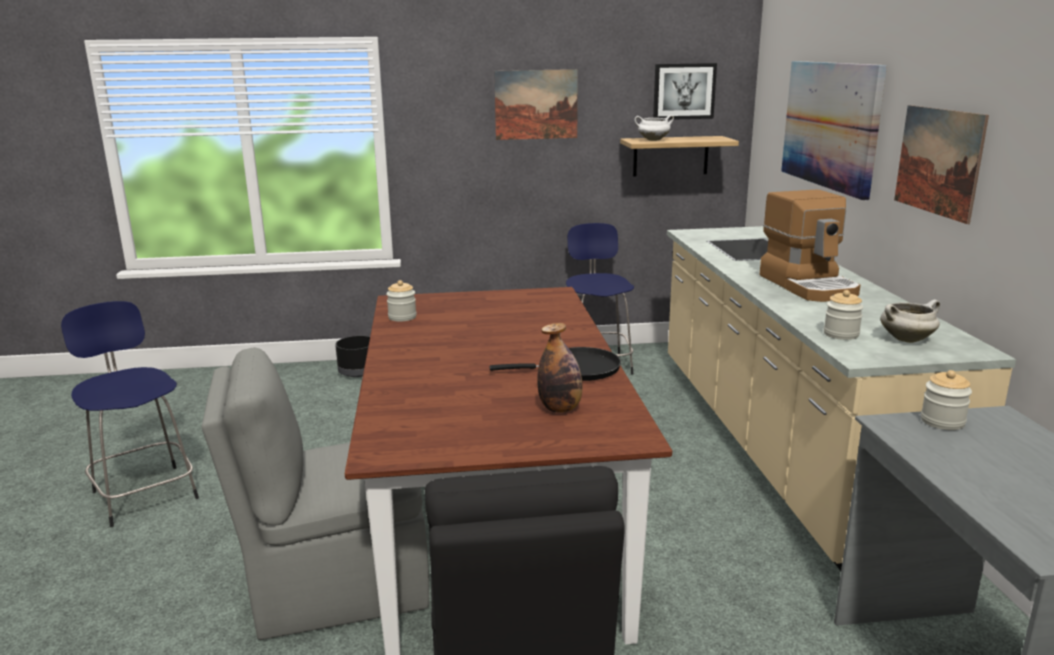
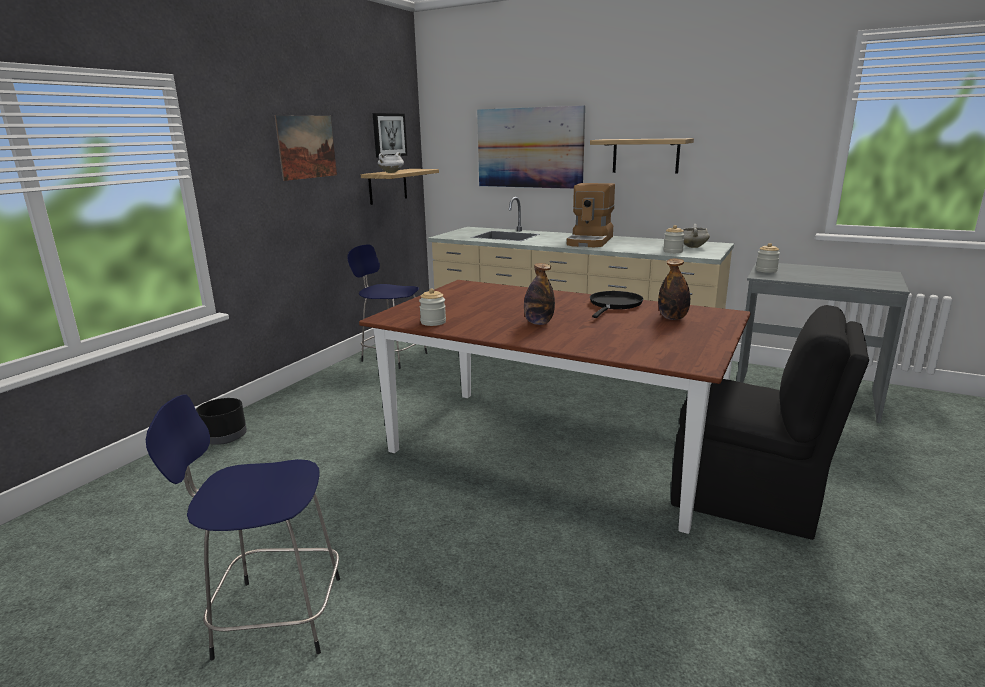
camera: 55 degrees left, 0 degrees up
grey chair [202,347,429,640] -> none
coffee machine [759,189,860,302] -> coffee machine turned 90 degrees clockwise [567,183,615,247]
picture [894,105,989,224] -> shelf [590,138,694,174]
none -> bottle [524,263,555,325]

